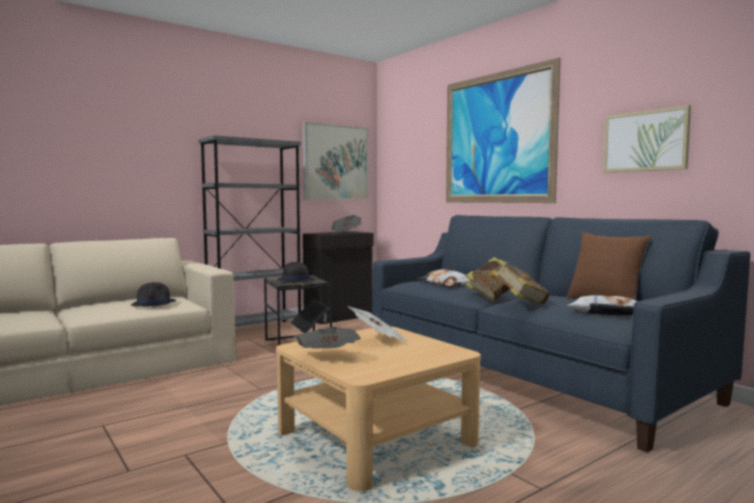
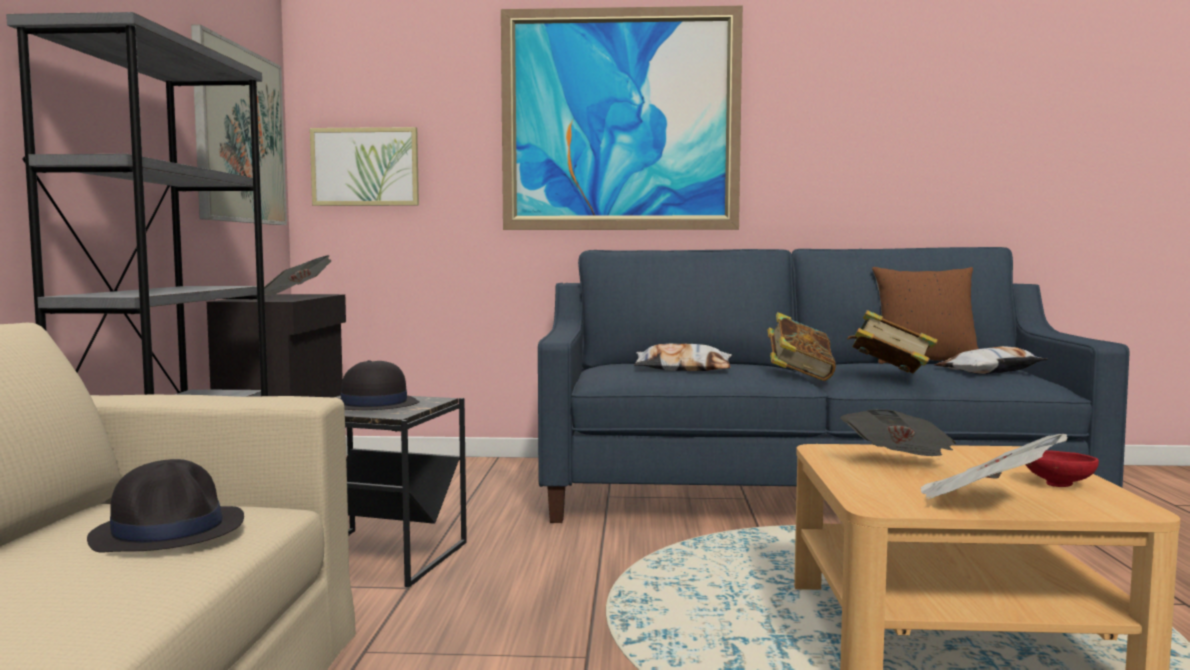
camera: 50 degrees left, 0 degrees up
picture [603,105,691,173] -> picture moved to [310,127,419,206]
none -> red bowl [1025,450,1099,487]

